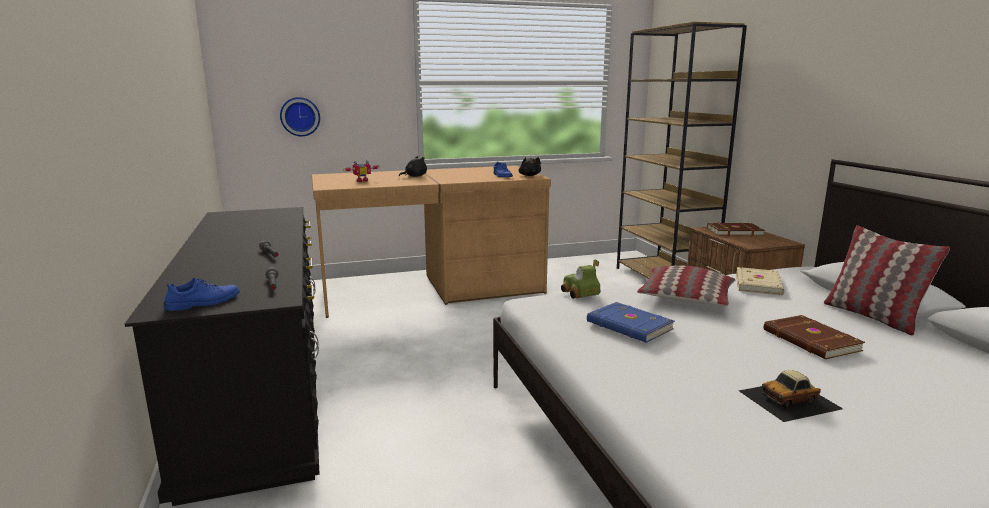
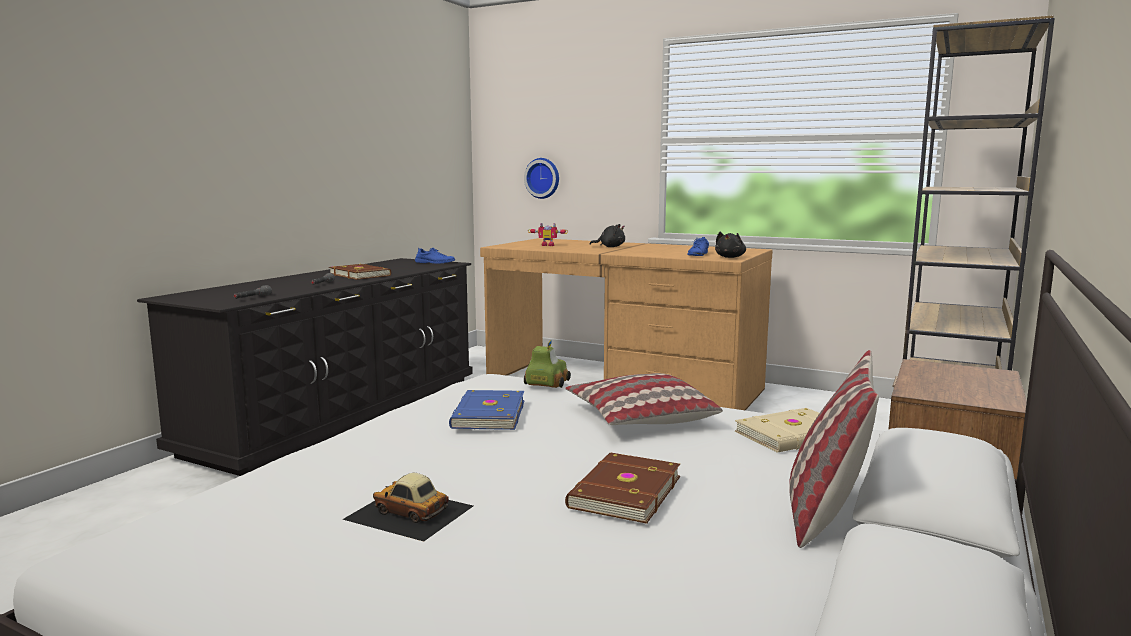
camera: 45 degrees right, 5 degrees down
blue shoe [164,277,240,311] -> blue shoe moved to [415,248,455,264]
brown book [707,223,765,236] -> brown book moved to [329,264,391,280]

